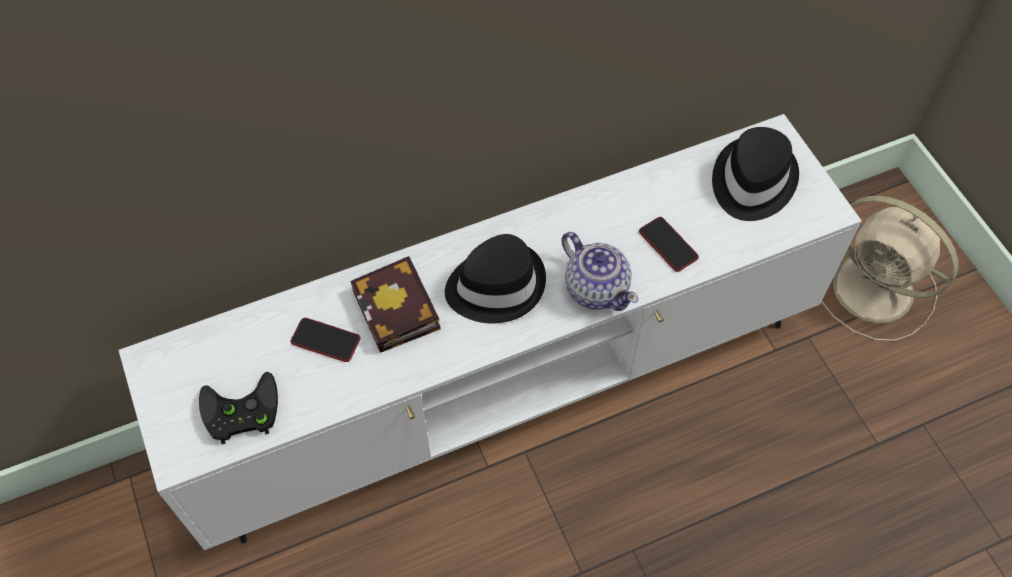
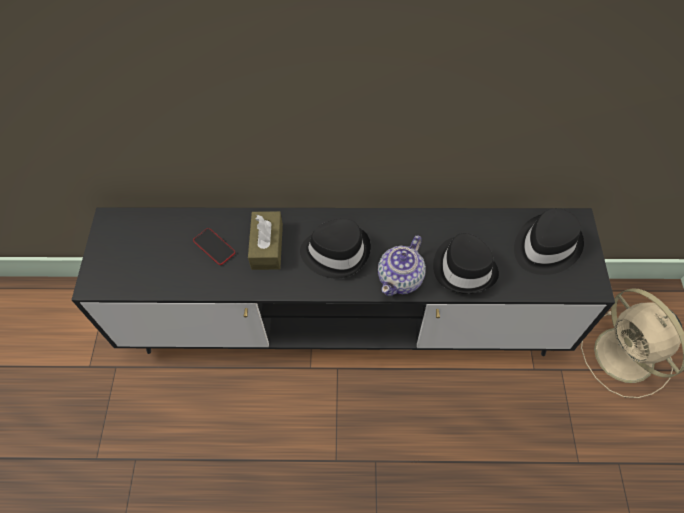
camera: 25 degrees right, 0 degrees up
white tv stand [118,114,862,550] -> black tv stand [72,207,615,356]
black game controller [199,372,278,444] -> none
book [350,256,441,353] -> brown tissue box [248,211,283,270]
teapot [561,232,638,311] -> teapot turned 45 degrees clockwise [378,236,426,296]
phone [639,217,699,272] -> black hat [433,233,499,294]

